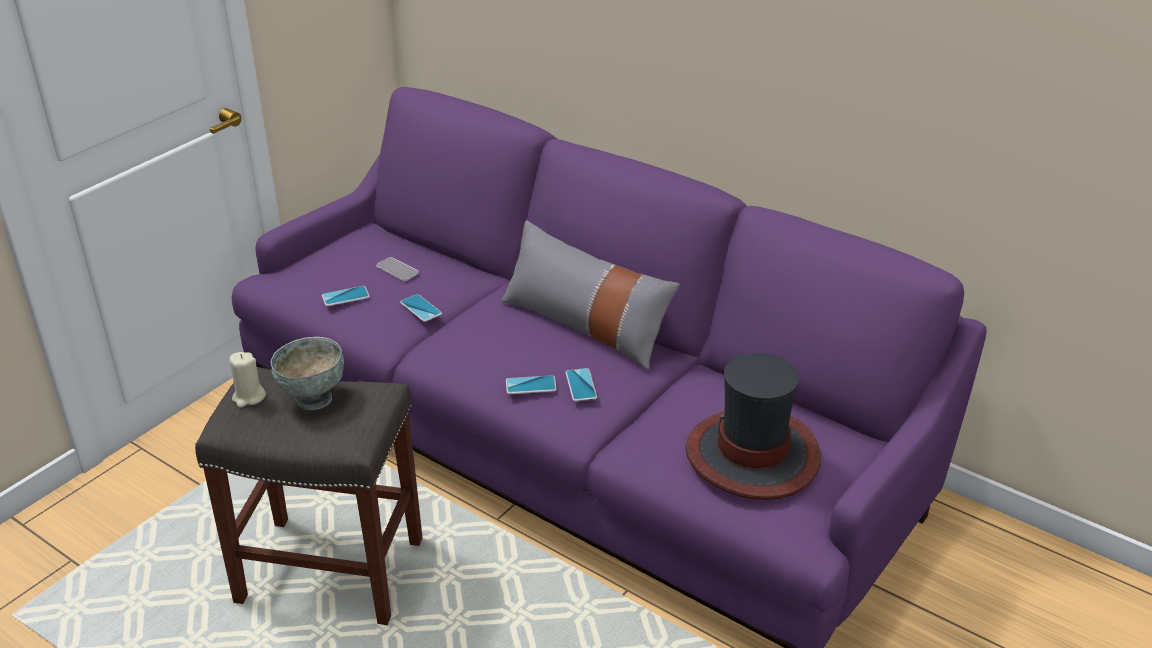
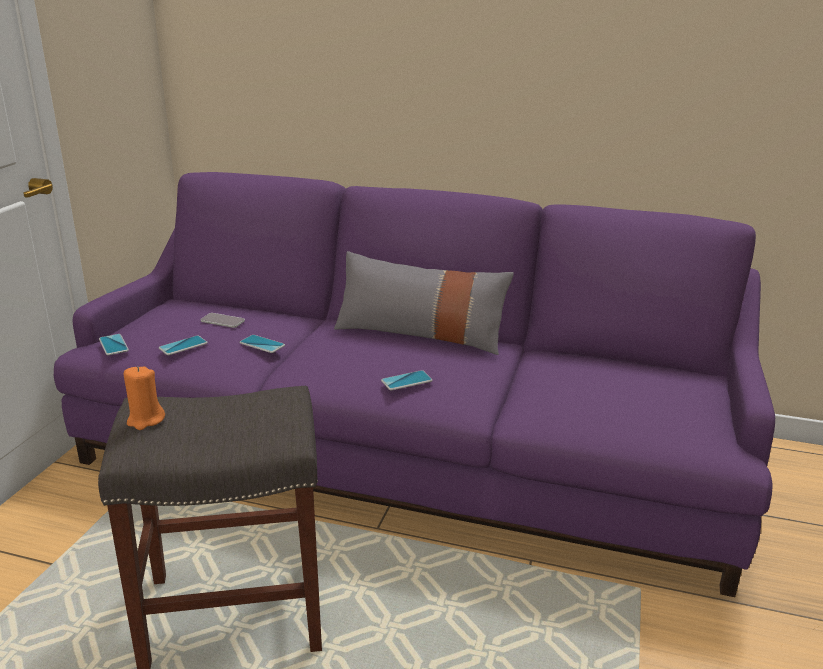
camera: 20 degrees left, 10 degrees down
beige candle [229,352,266,407] -> orange candle [124,366,165,430]
grey bowl [270,337,344,410] -> none
phone [565,368,597,401] -> phone moved to [99,334,129,355]
hat [685,353,821,500] -> none

